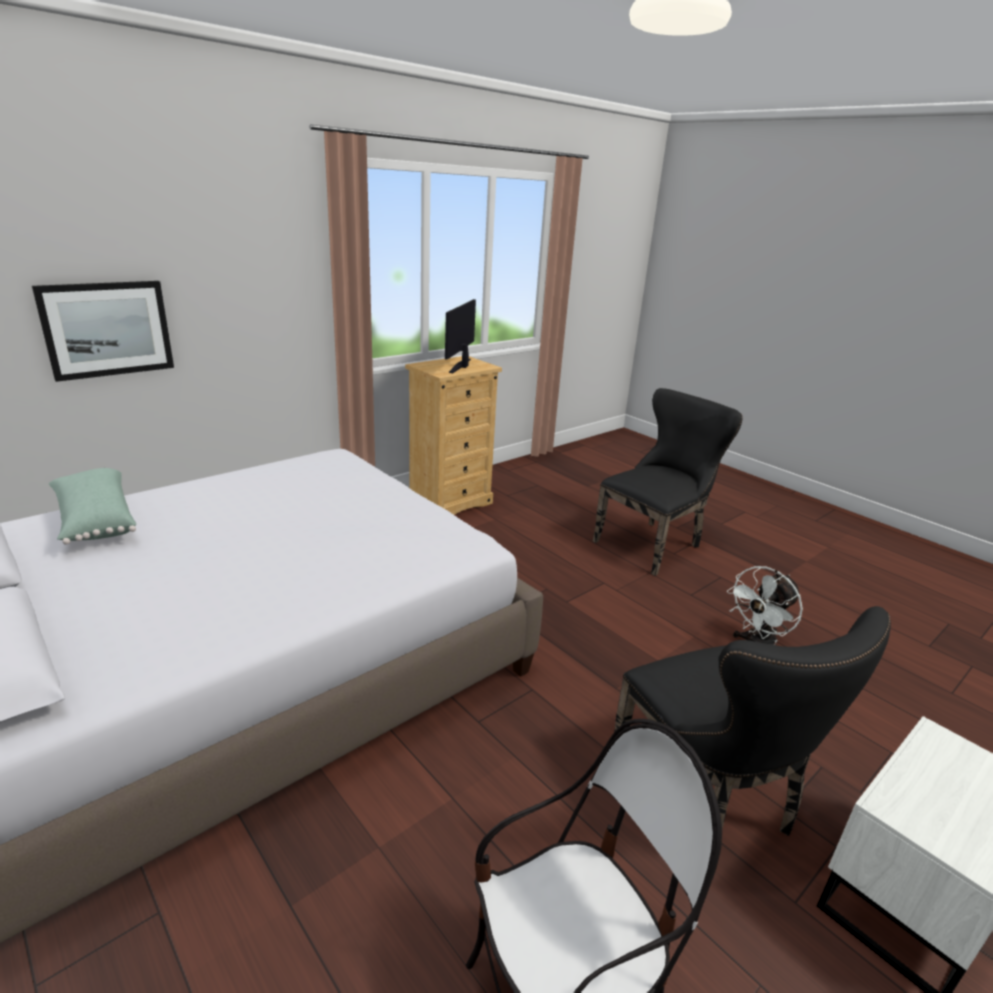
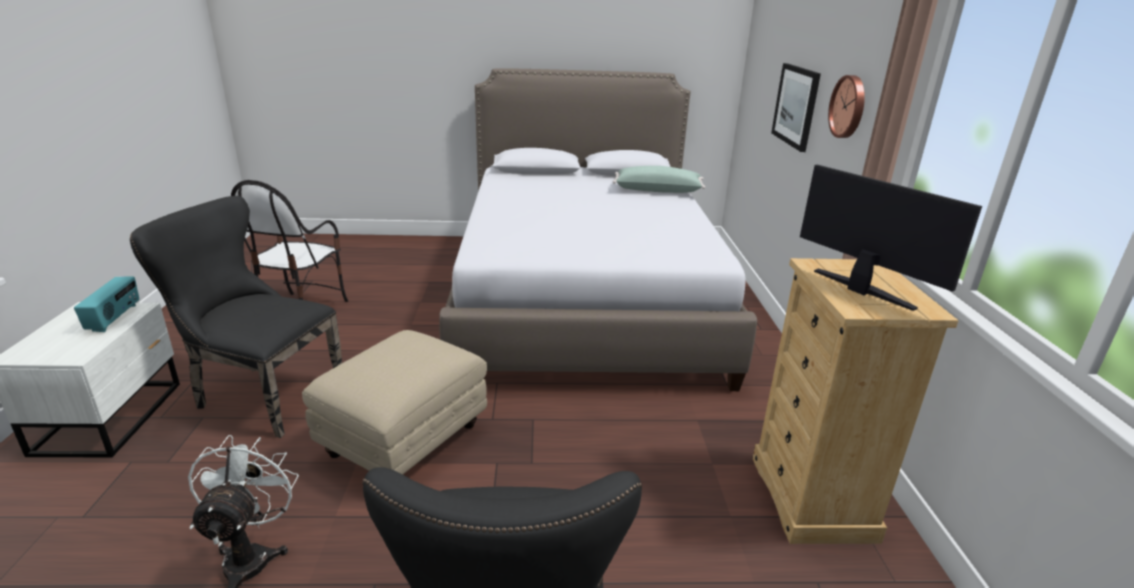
camera: 130 degrees right, 0 degrees up
none -> radio [74,277,139,332]
none -> beige ottoman [302,330,487,475]
none -> wall clock [828,75,865,138]

